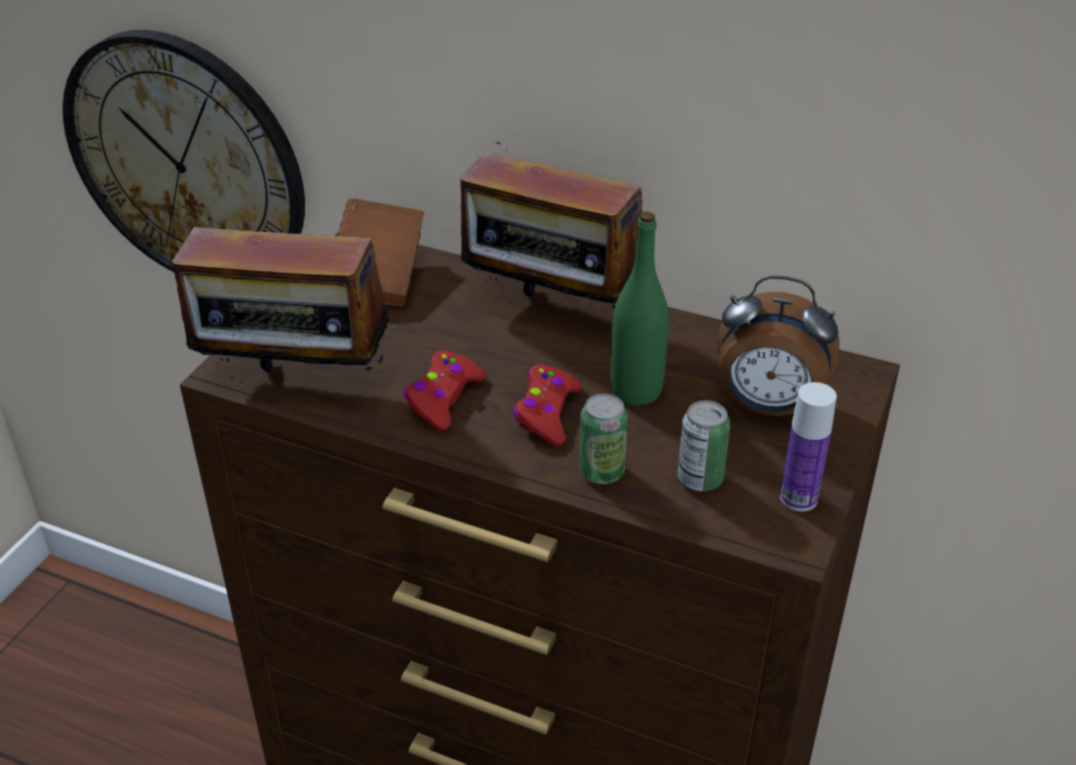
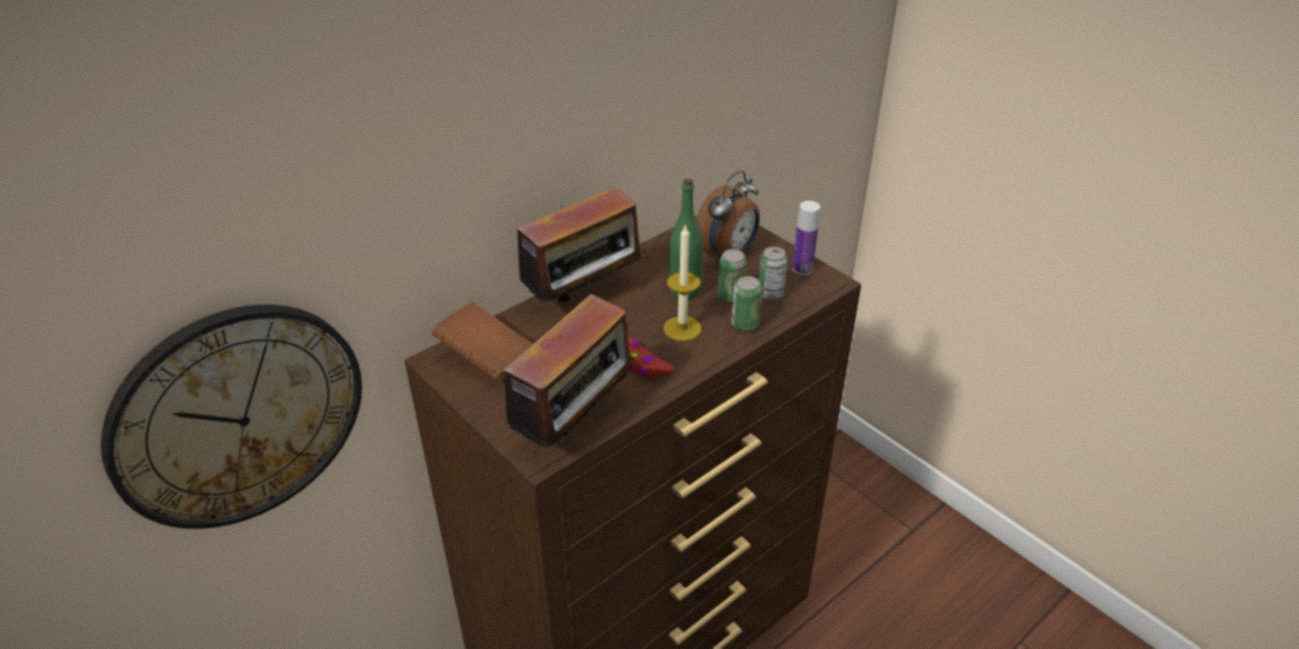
camera: 65 degrees left, 0 degrees up
red game controller [513,364,583,446] -> candle [663,225,701,341]
none -> can [718,249,747,302]

